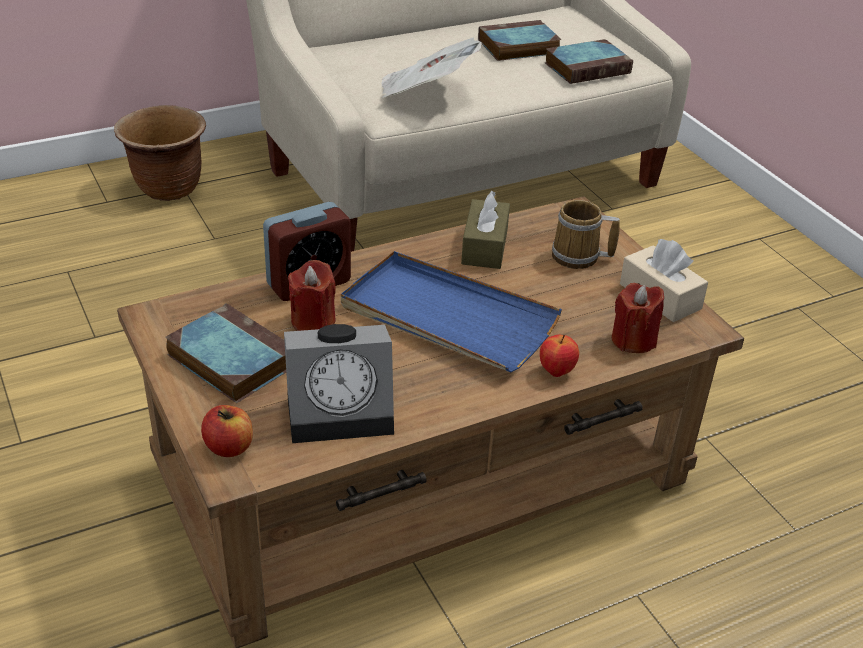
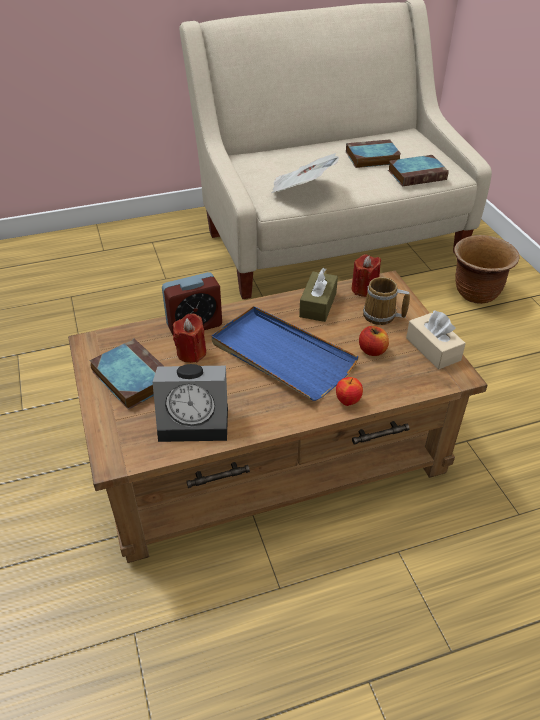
camera: 10 degrees right, 5 degrees up
brown planter [114,105,206,201] -> brown planter moved to [454,235,520,304]
apple [201,405,253,457] -> apple moved to [359,326,389,356]
red candle [612,283,664,353] -> red candle moved to [352,254,381,297]

